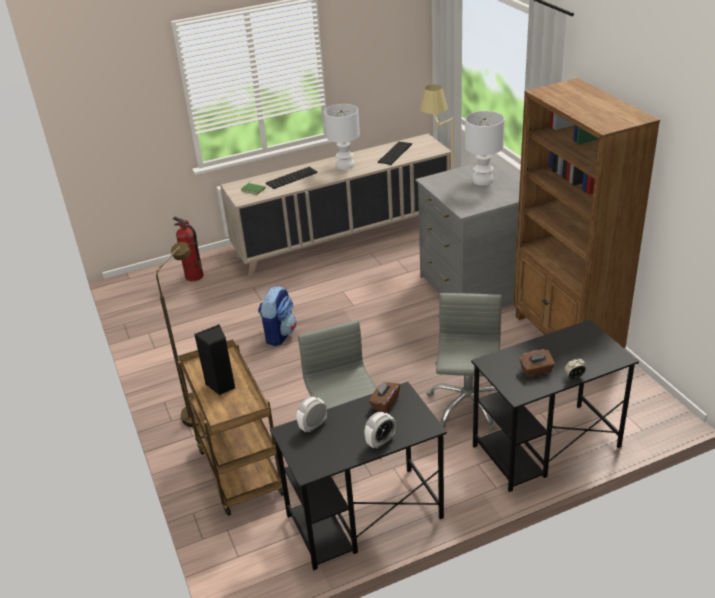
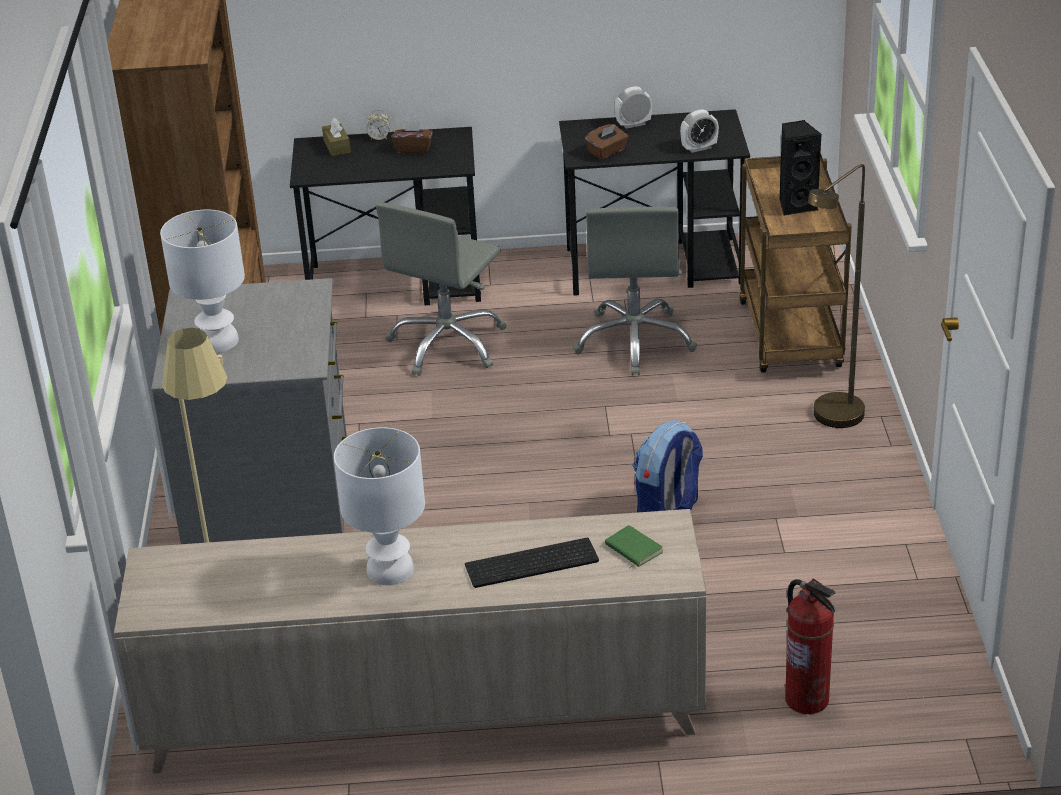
camera: 160 degrees left, 0 degrees up
keyboard [377,142,412,165] -> none
none -> brown tissue box [322,118,351,156]

